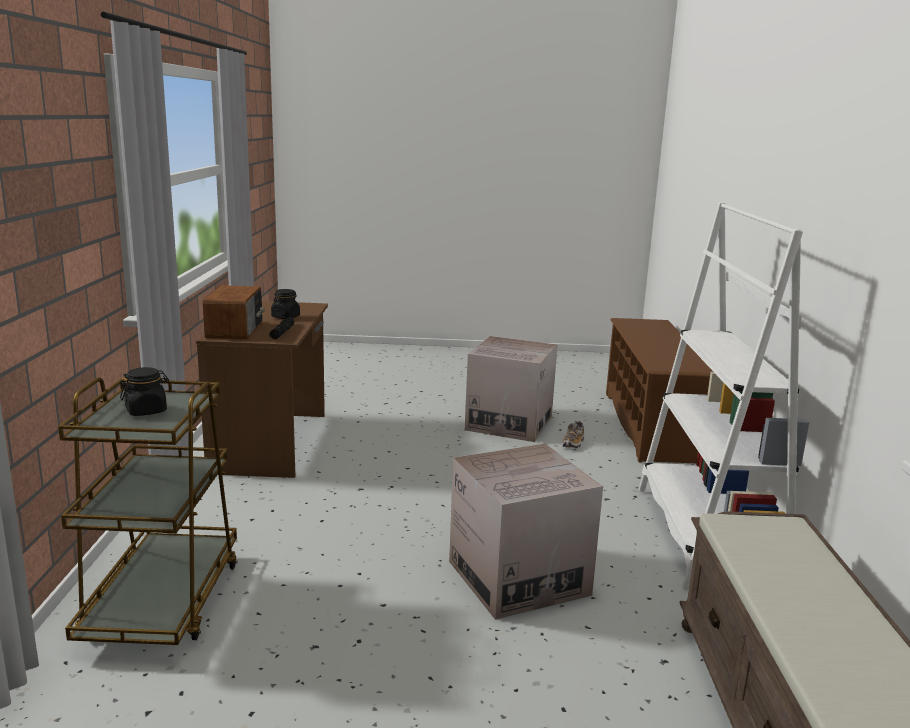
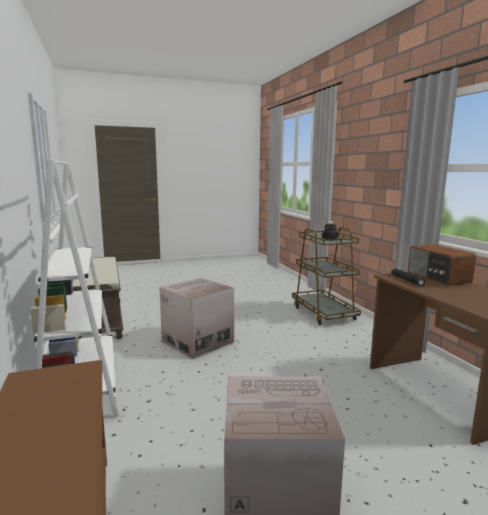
camera: 160 degrees right, 5 degrees down
black jar [271,289,300,319] -> none
shoe [563,421,584,448] -> none

